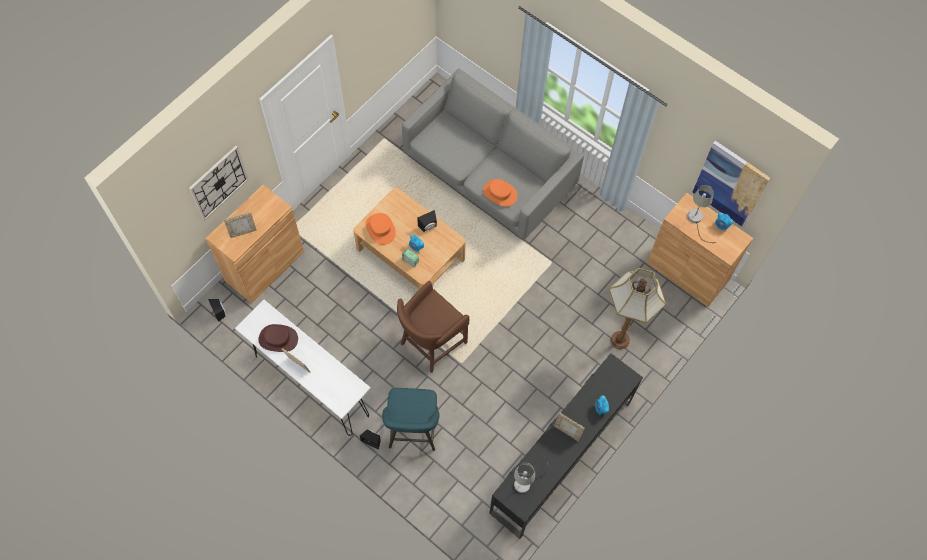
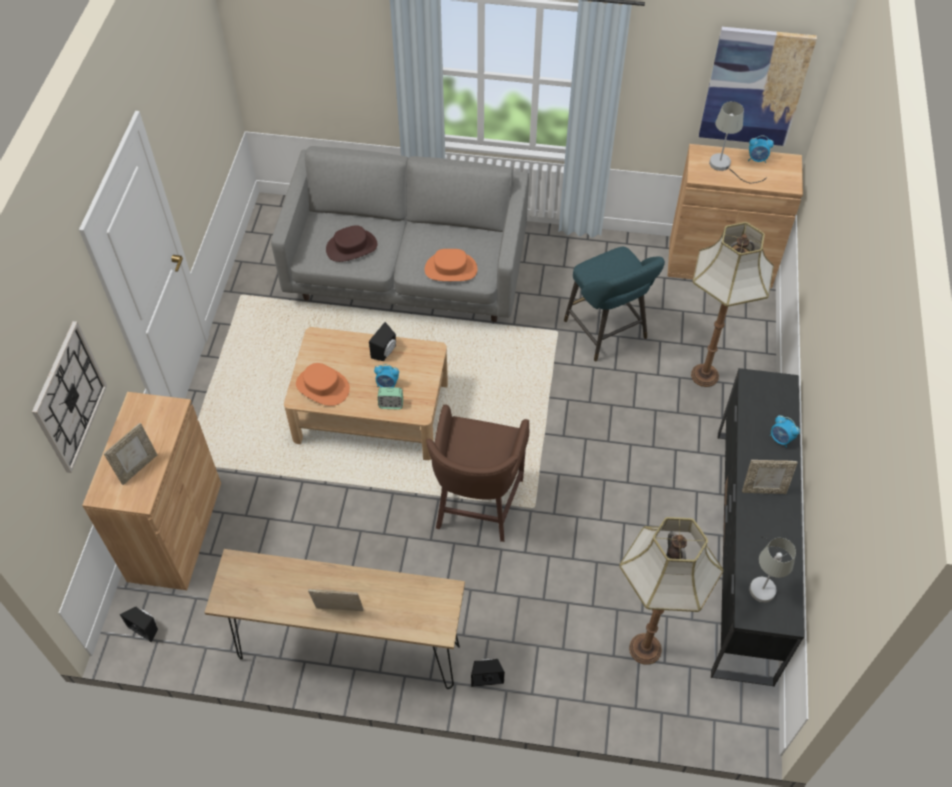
camera: 30 degrees left, 10 degrees down
white console table [235,300,371,436] -> brown console table [204,549,465,689]
brown hat [258,324,298,352] -> brown hat moved to [326,225,377,262]
turquoise stool [382,388,439,451] -> turquoise stool moved to [564,247,665,362]
none -> floor lamp [619,517,723,665]

